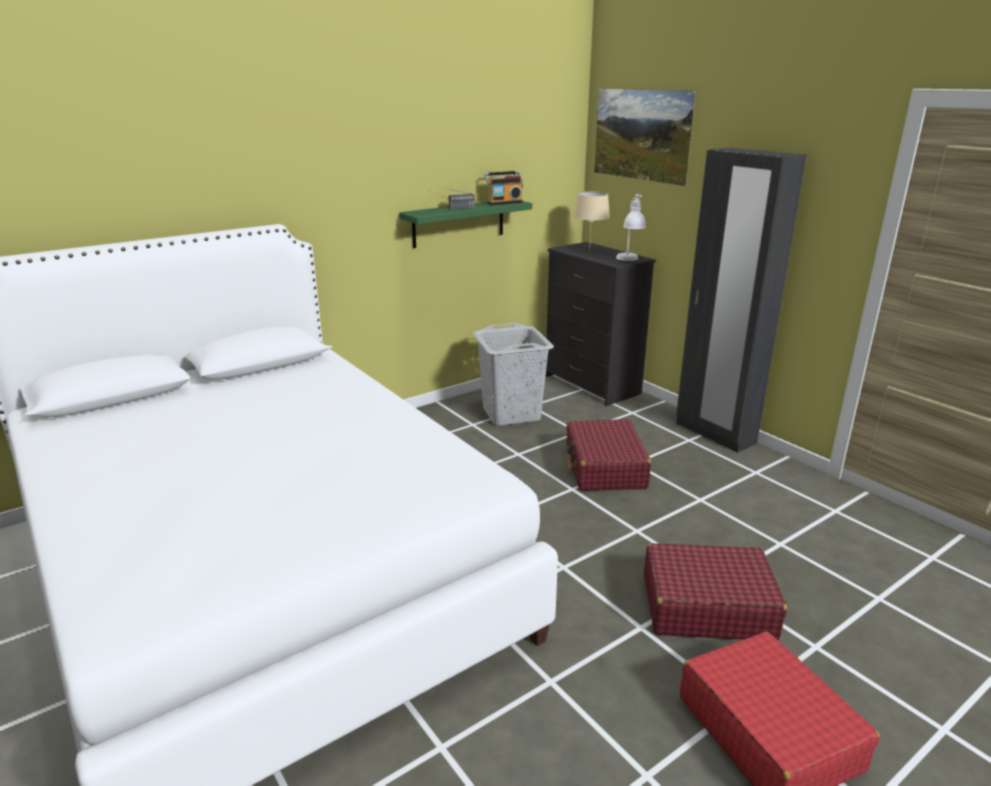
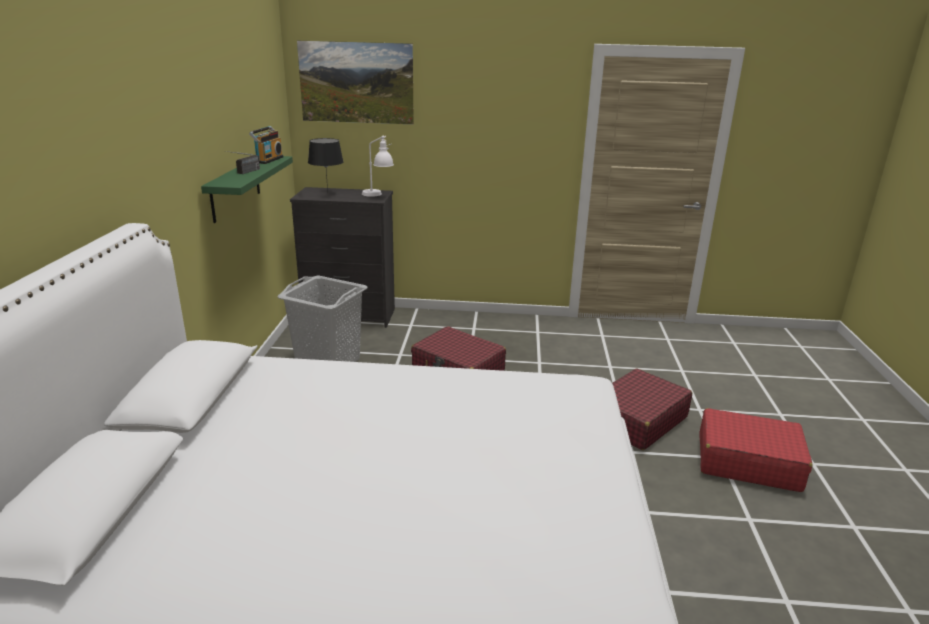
camera: 50 degrees left, 0 degrees up
beige table lamp [573,191,610,250] -> black table lamp [308,138,343,193]
black wardrobe [676,148,806,453] -> none

